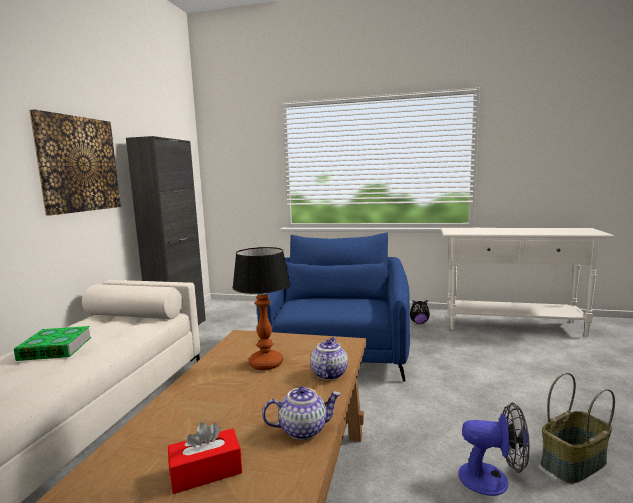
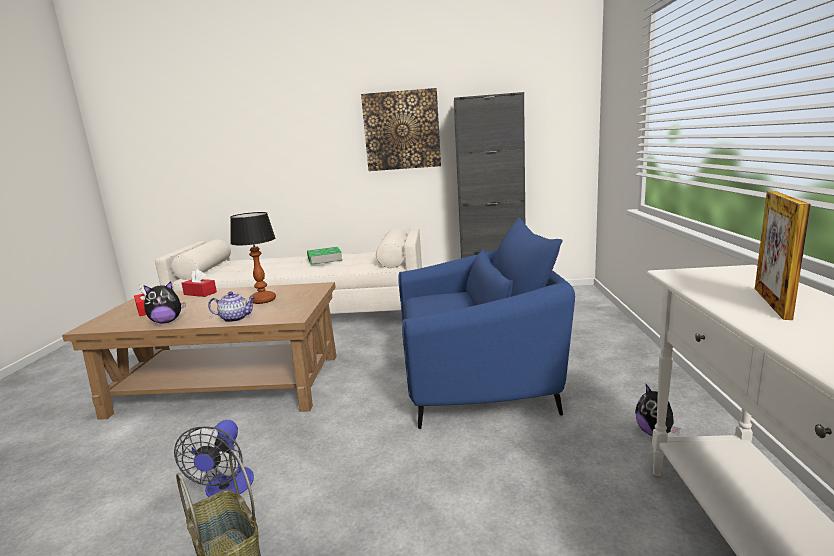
camera: 80 degrees right, 5 degrees up
teapot [262,386,341,440] -> plush toy [144,281,185,324]
none -> red tissue box [182,269,217,297]
none -> picture frame [755,191,811,320]

